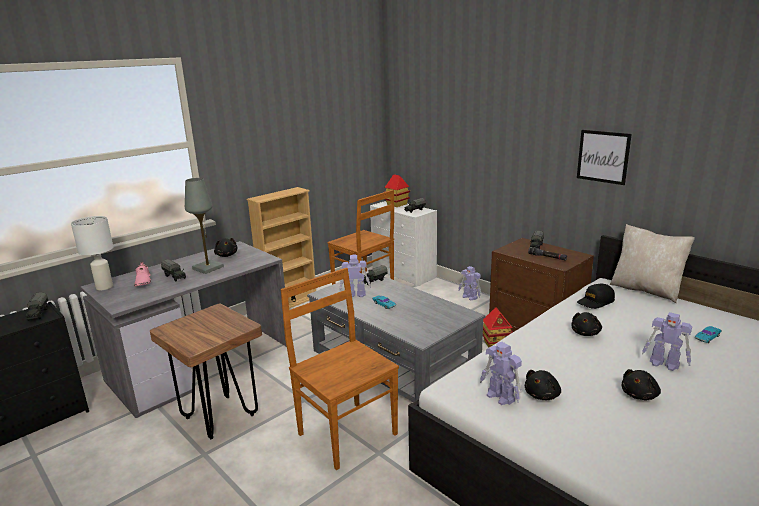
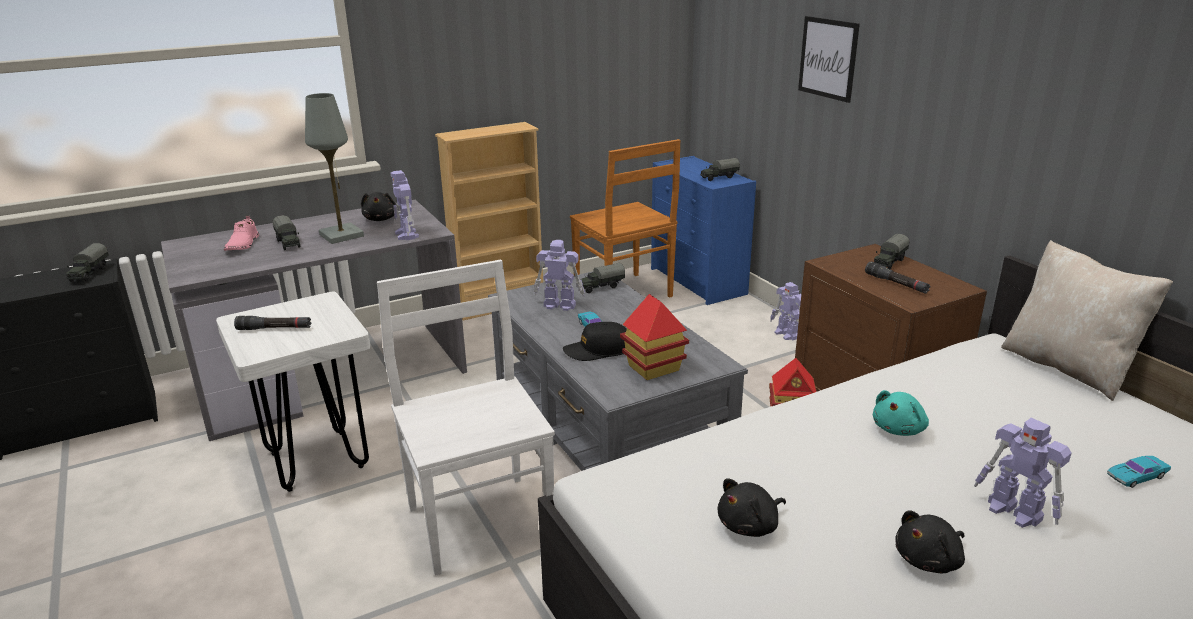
camera: 15 degrees right, 5 degrees up
white table lamp [71,216,113,290] -> none
brown stool [150,303,262,439] -> white stool [216,291,370,492]
brown chair [281,268,399,470] -> white chair [377,260,555,576]
white dresser [370,201,437,287] -> blue dresser [651,156,756,305]
toy house [384,174,410,207] -> toy house moved to [620,294,689,380]
toy robot [480,341,522,405] -> toy robot moved to [391,170,419,240]
black plush toy [571,312,602,336] -> turquoise plush toy [873,390,929,436]
picture [577,130,632,185] -> picture moved to [798,16,860,103]
black cap [577,284,615,309] -> black cap moved to [563,322,627,361]
none -> black flashlight [234,316,311,330]

